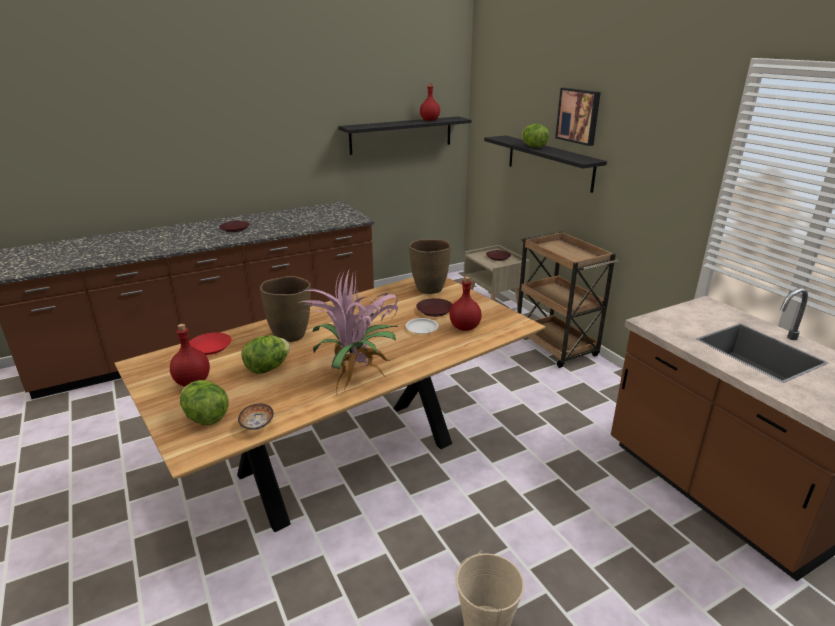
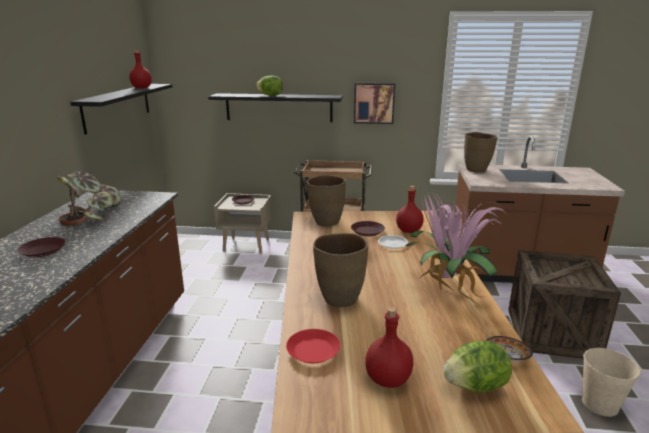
camera: 55 degrees left, 5 degrees down
lettuce [241,335,290,374] -> none
picture [555,88,601,146] -> picture moved to [354,83,395,124]
none -> potted plant [57,171,122,226]
none -> brown vase [464,132,498,173]
none -> crate [509,250,621,359]

